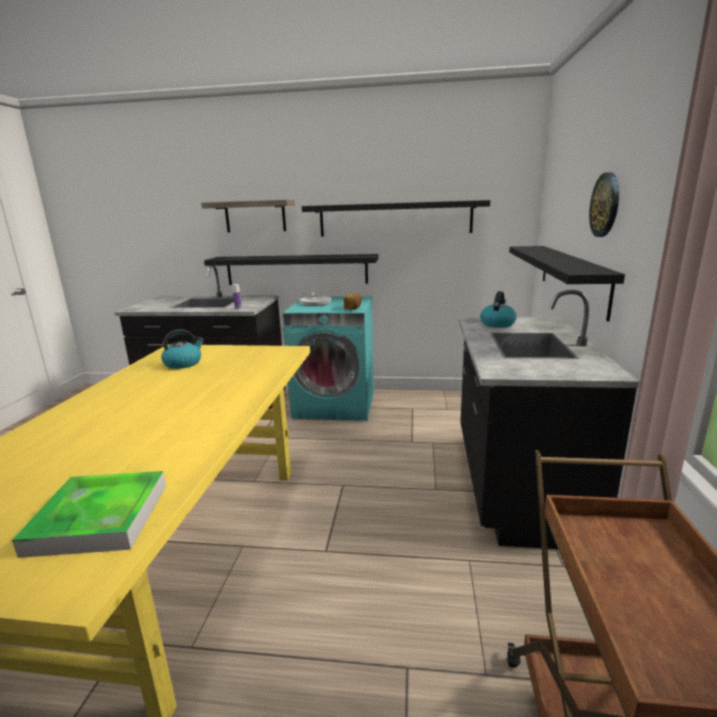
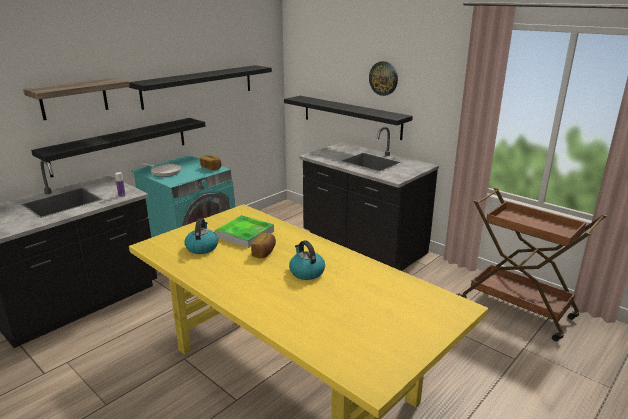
camera: 55 degrees left, 5 degrees up
tray [12,471,166,558] -> tray moved to [215,215,274,248]
kettle [480,291,516,328] -> kettle moved to [289,240,325,280]
none -> bread [251,233,276,258]

